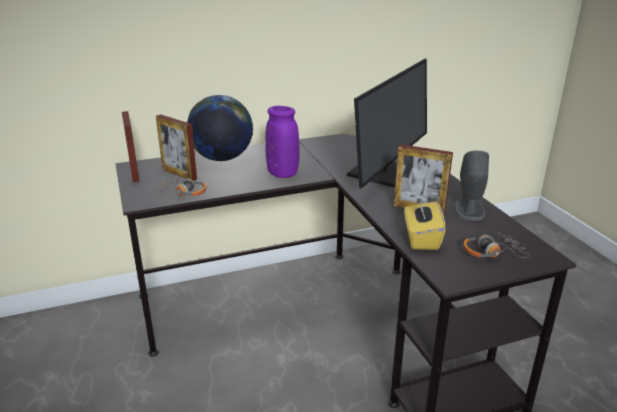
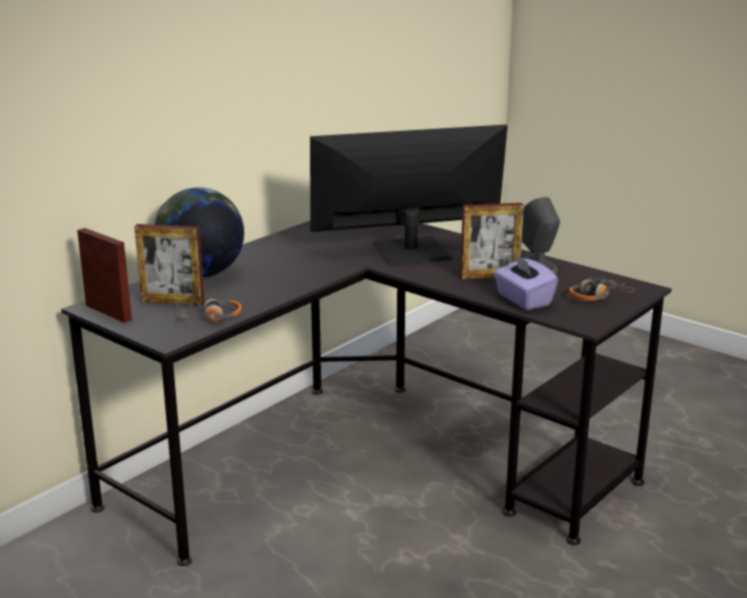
camera: 30 degrees left, 5 degrees down
purple vase [265,106,300,178] -> none
monitor [346,59,427,189] -> monitor turned 105 degrees counterclockwise [310,125,508,266]
yellow tissue box [404,196,446,250] -> purple tissue box [494,253,558,310]

